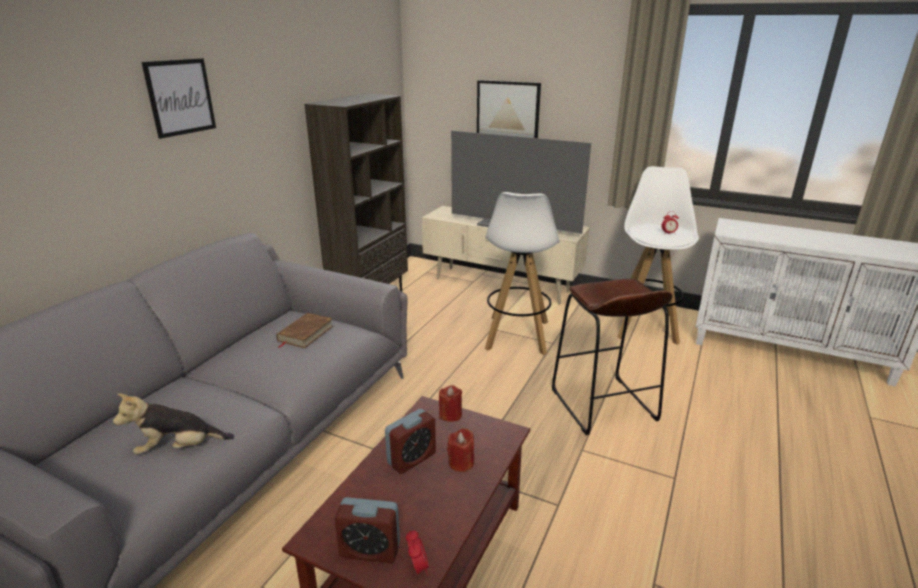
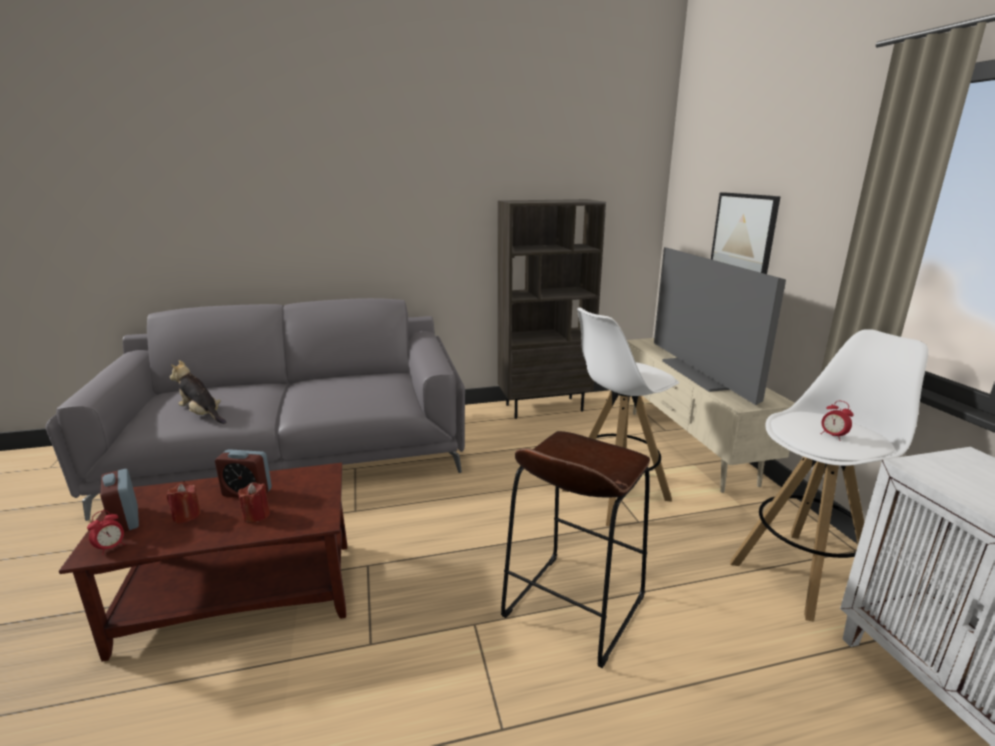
camera: 50 degrees right, 5 degrees down
picture [141,58,216,139] -> none
brown book [276,313,333,348] -> none
red candle [439,385,462,422] -> red candle moved to [167,483,201,524]

